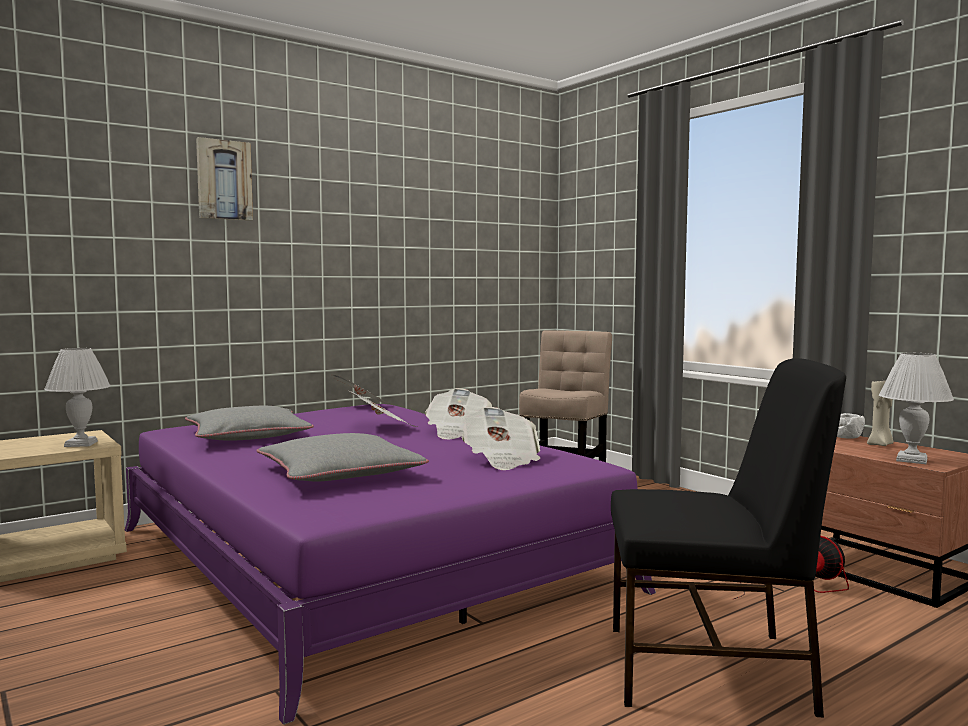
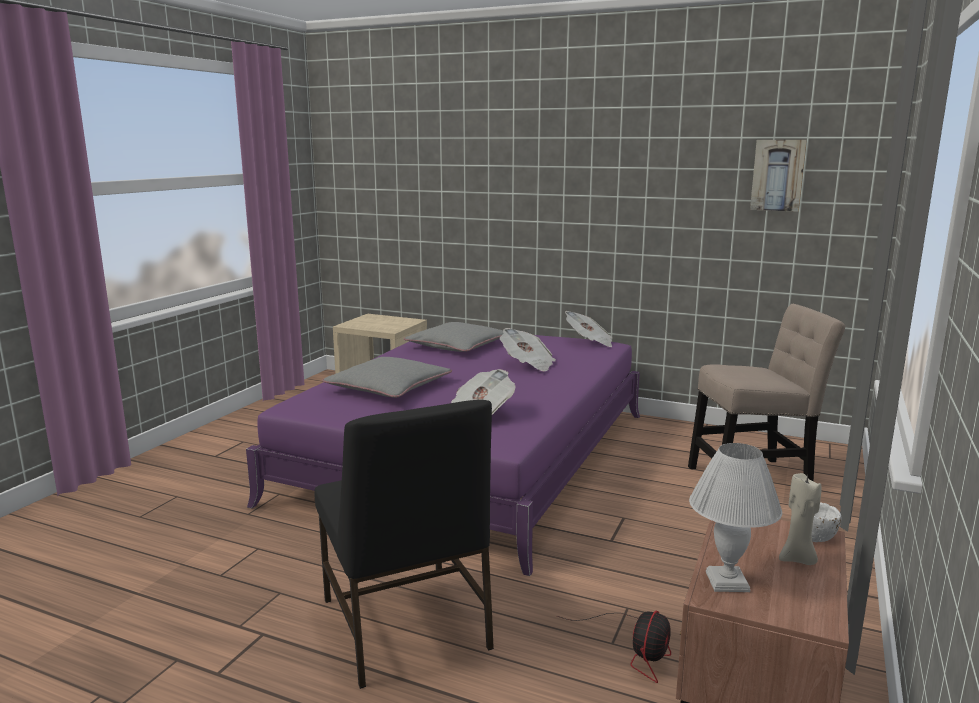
camera: 60 degrees right, 10 degrees up
white table lamp [44,348,110,447] -> none
picture [196,137,253,221] -> picture moved to [750,140,807,212]
newspaper [425,388,492,439] -> none

